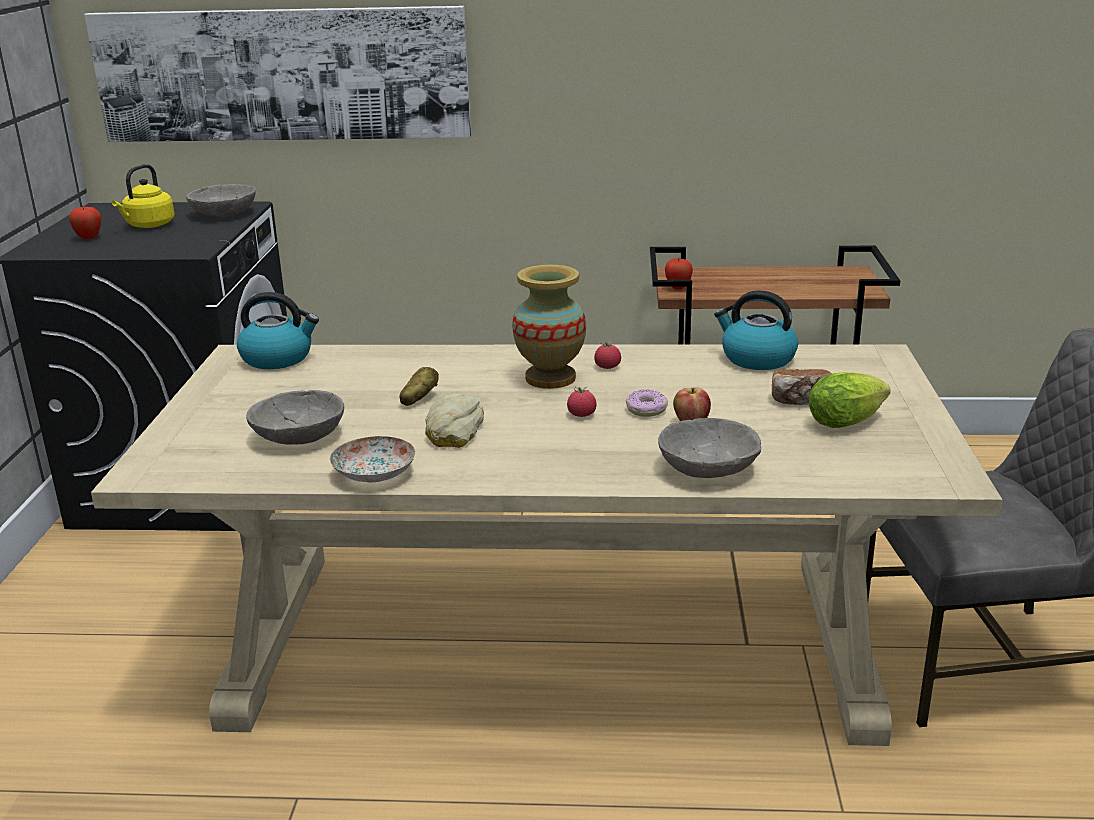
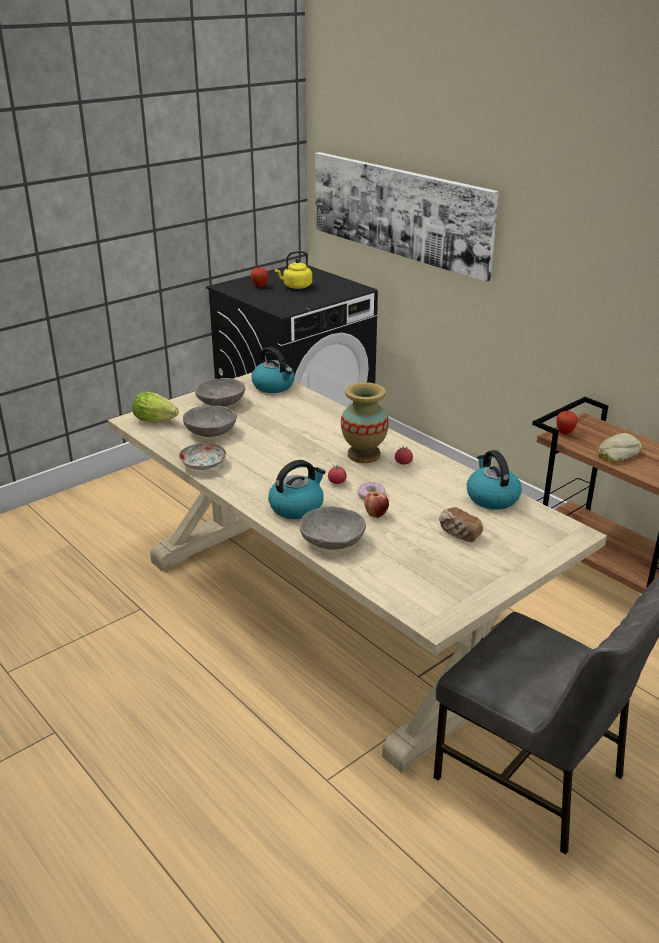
camera: 45 degrees right, 5 degrees up
grey bowl [186,184,256,217] -> grey bowl moved to [195,378,246,406]
potato [399,367,439,406] -> none
bread [425,393,484,448] -> bread moved to [598,433,642,463]
lettuce [809,372,890,428] -> lettuce moved to [132,391,179,423]
none -> kettle [268,460,326,519]

